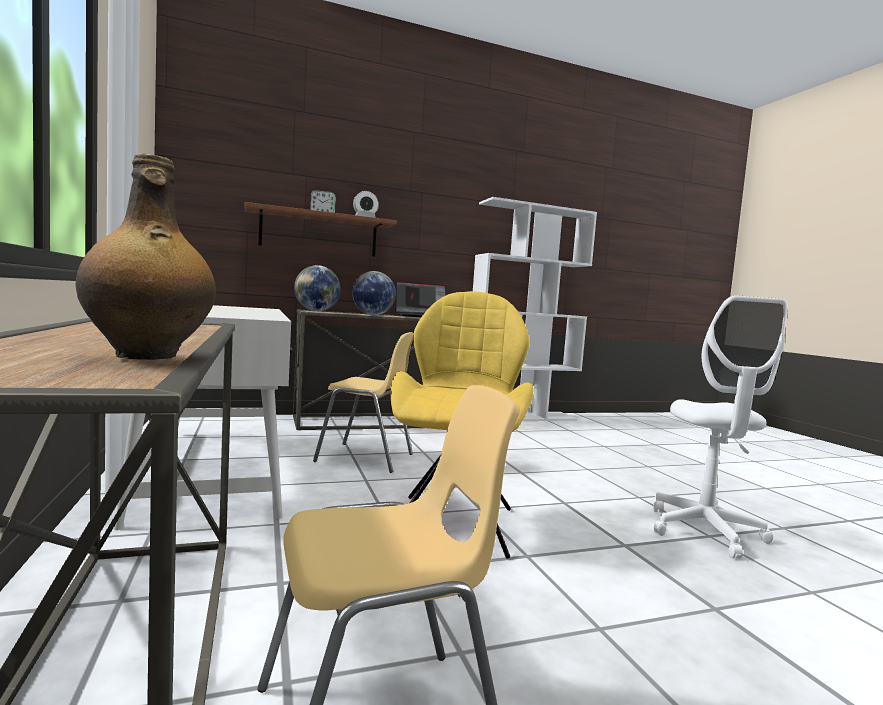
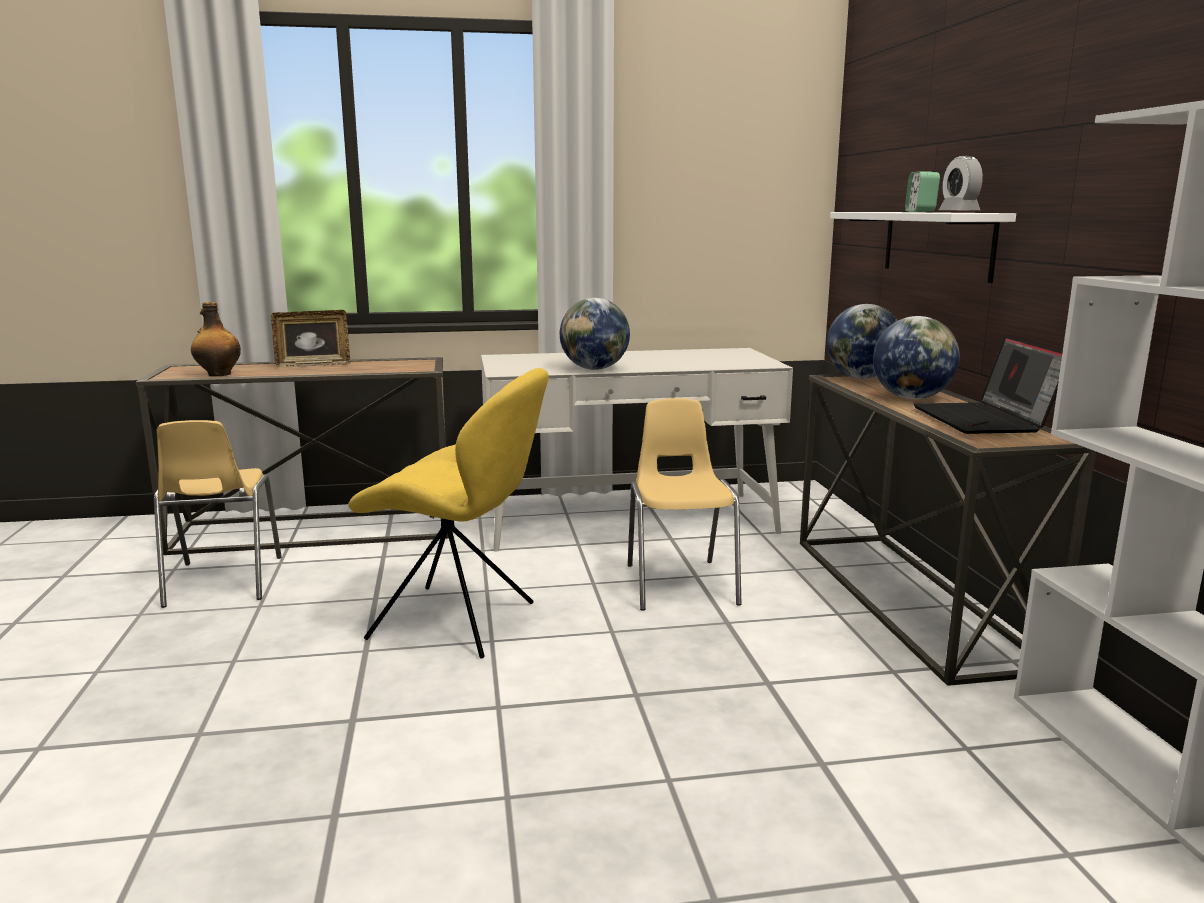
camera: 100 degrees right, 10 degrees up
brown shelf [244,202,397,257] -> white shelf [830,212,1016,283]
yellow chair [313,332,414,473] -> yellow chair turned 150 degrees clockwise [628,398,741,610]
white office chair [653,295,788,559] -> none
none -> picture frame [271,310,351,367]
none -> globe [560,298,630,370]

